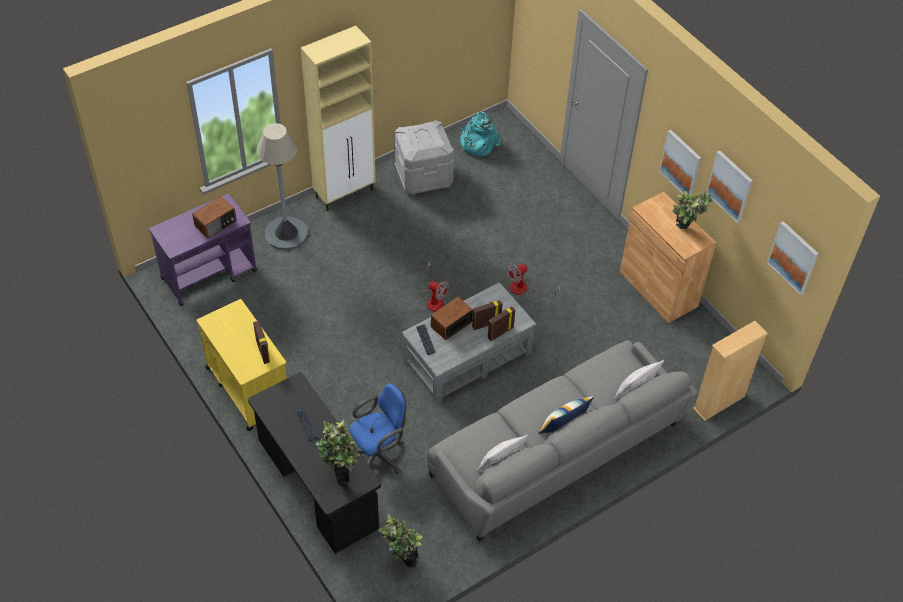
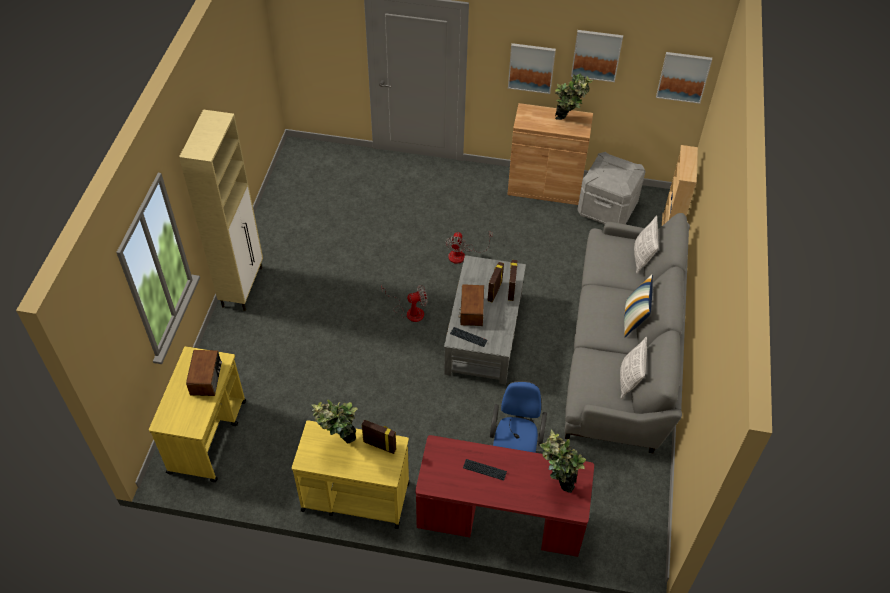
camera: 45 degrees left, 0 degrees up
purple cart [149,194,257,306] -> yellow cart [149,346,246,482]
black desk [248,372,381,554] -> red desk [415,435,594,557]
grey floor lamp [257,123,308,250] -> none
potted plant [378,514,422,568] -> potted plant moved to [312,400,358,443]
grey storage box [394,120,454,195] -> grey storage box moved to [577,152,646,224]
turquoise backpack [460,112,501,156] -> none

